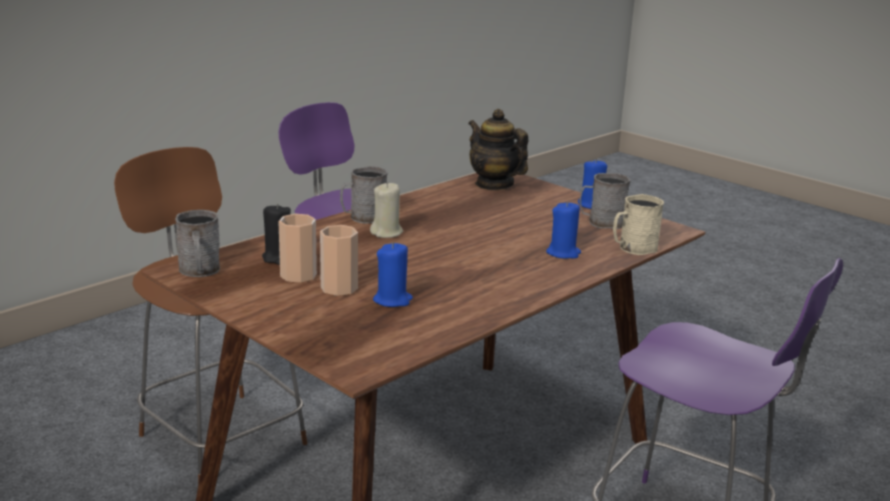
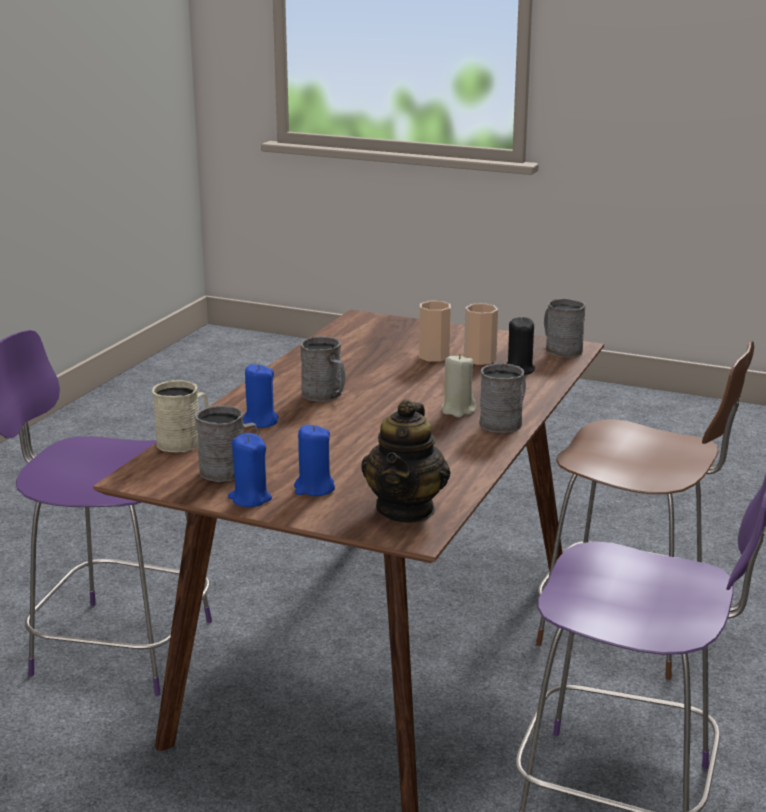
camera: 160 degrees right, 0 degrees up
blue candle [373,242,413,307] -> blue candle moved to [294,425,335,496]
teapot [468,109,528,190] -> teapot turned 75 degrees clockwise [361,399,450,523]
none -> grey mug [301,336,345,402]

